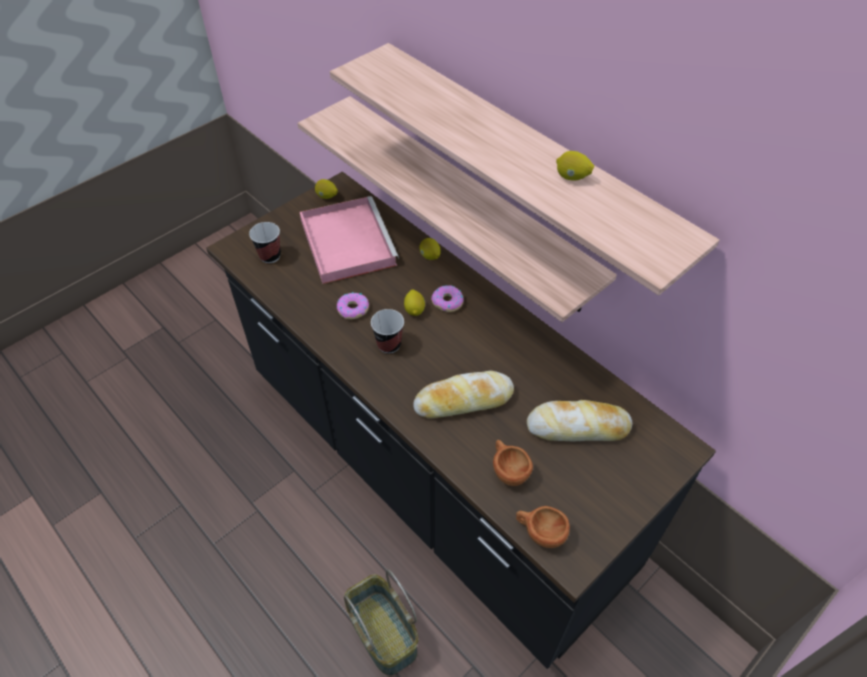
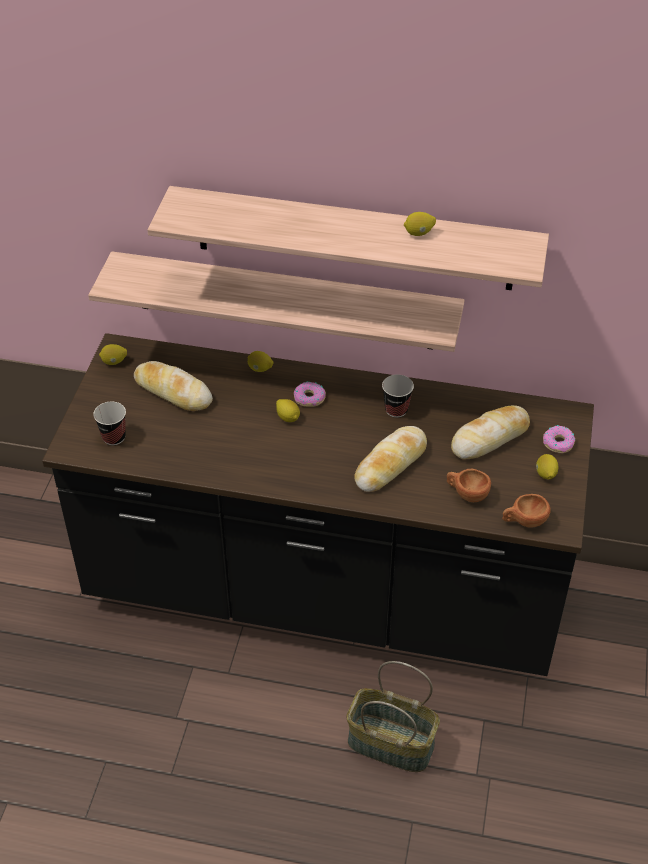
camera: 35 degrees left, 5 degrees down
pink tray [300,196,399,284] -> bread [134,361,213,411]
donut [337,292,369,319] -> donut moved to [543,425,575,453]
cup [371,309,404,353] -> cup moved to [382,375,414,418]
none -> lemon [536,454,558,480]

